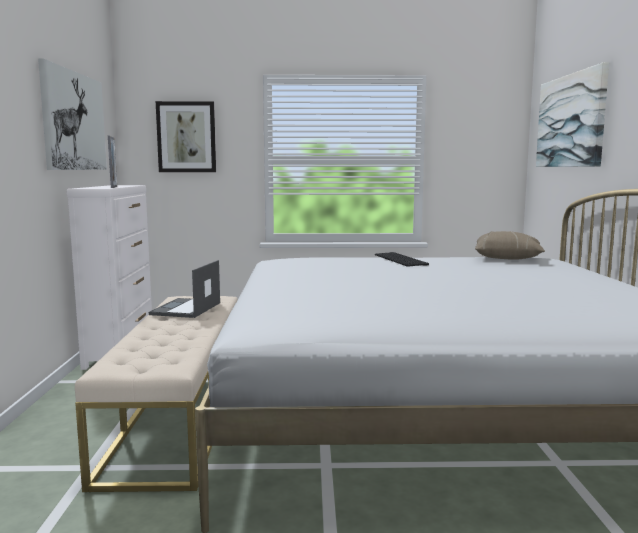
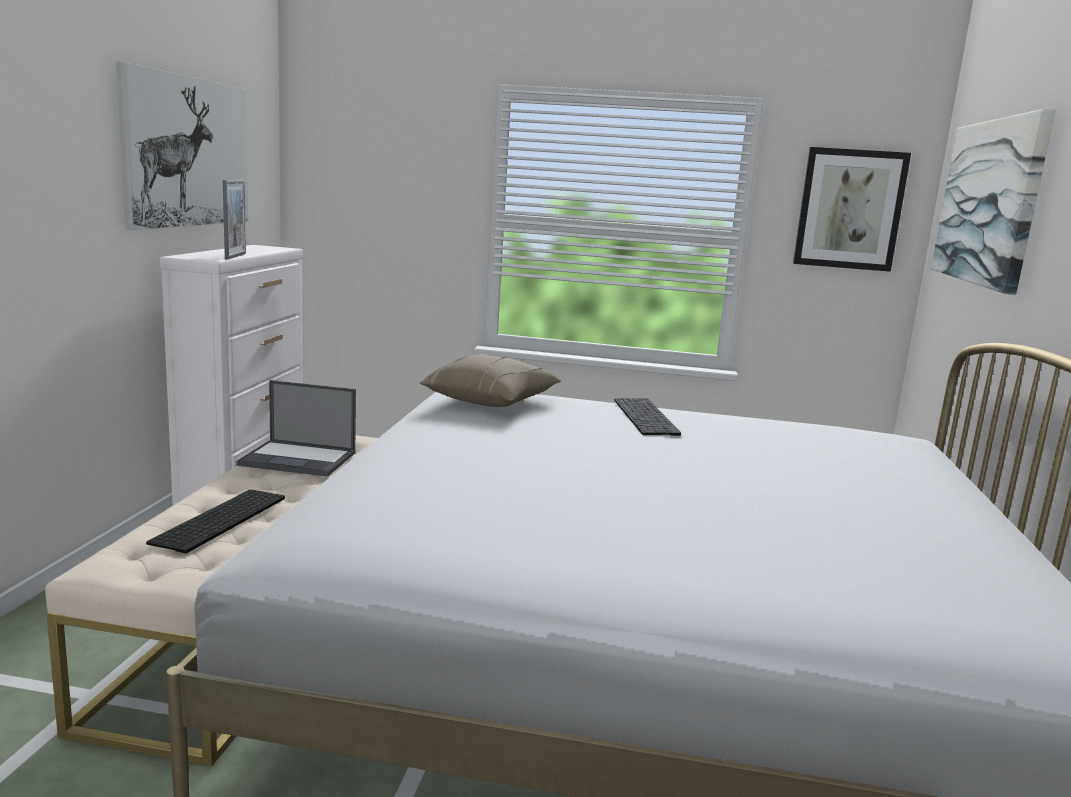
camera: 10 degrees right, 5 degrees up
laptop [149,260,220,318] -> laptop turned 105 degrees counterclockwise [237,380,356,477]
picture [156,101,216,172] -> picture moved to [793,147,911,272]
beige pillow [475,231,545,260] -> beige pillow moved to [420,354,561,407]
none -> keyboard [146,490,285,553]

